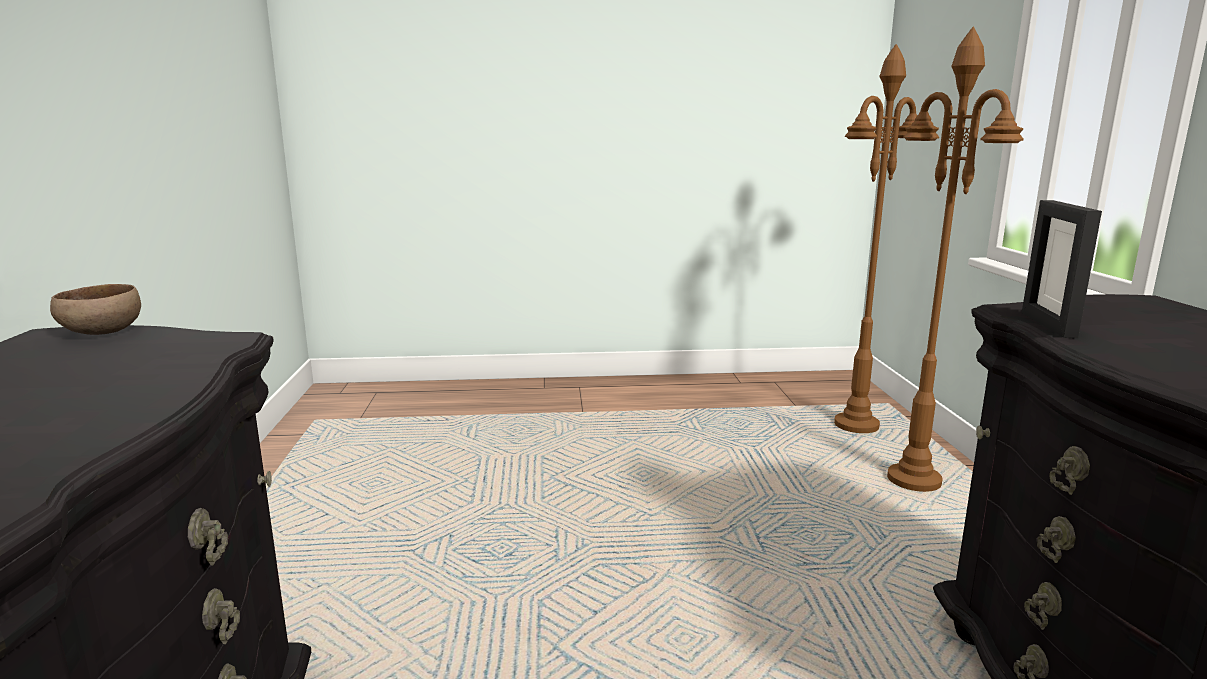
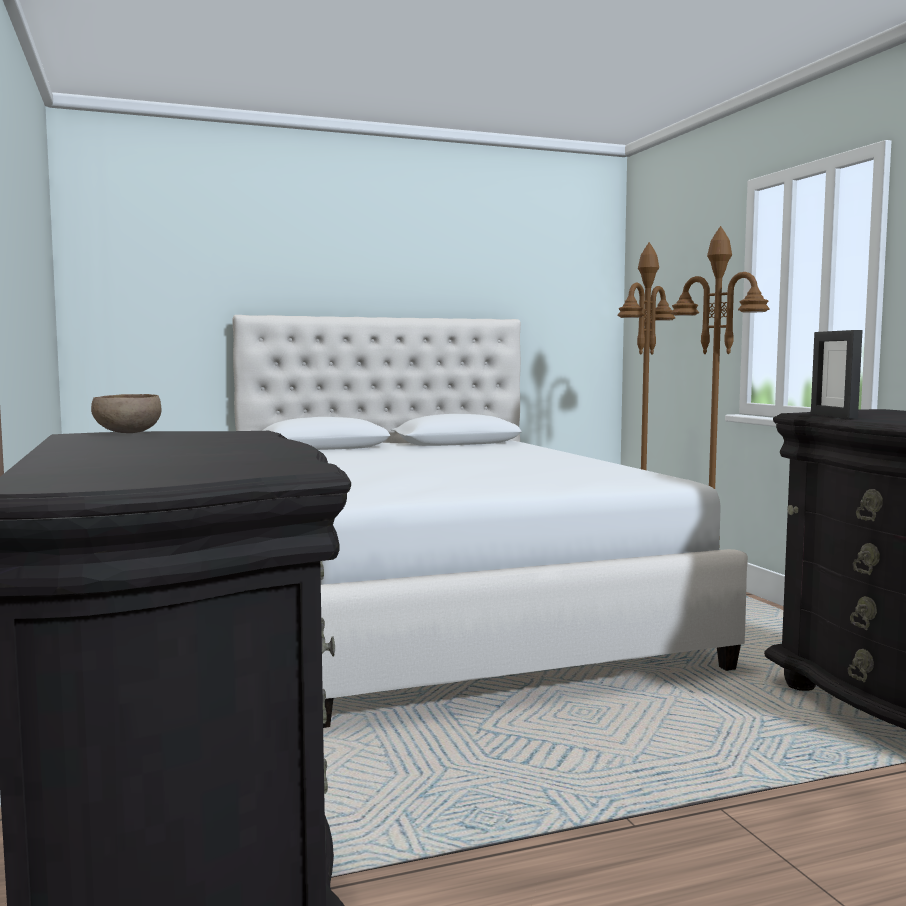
camera: 15 degrees left, 10 degrees down
none -> white bed [232,315,748,728]

